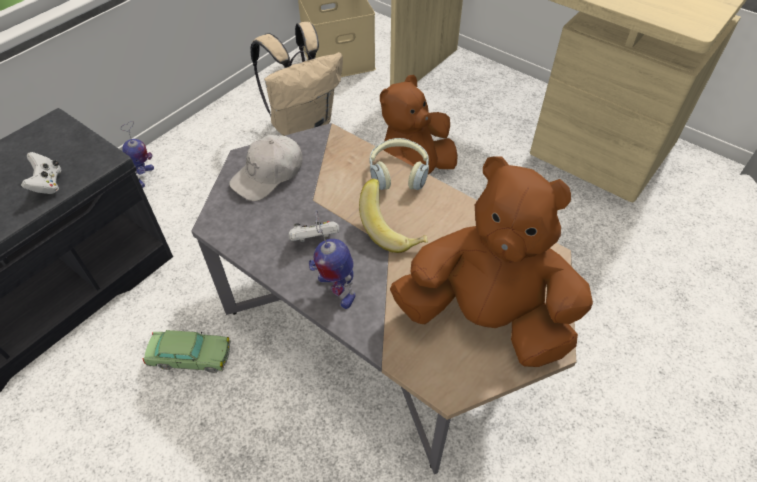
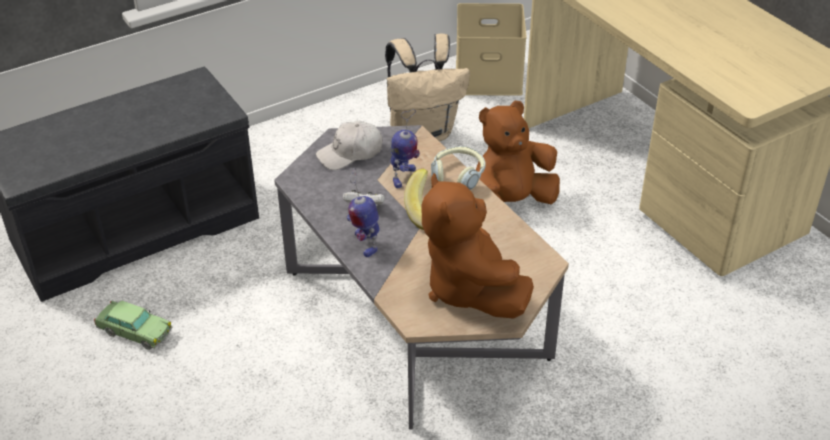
camera: 20 degrees right, 10 degrees down
white game controller [21,152,61,194] -> none
toy robot [121,121,154,188] -> toy robot moved to [390,109,420,188]
toy car [143,330,231,373] -> toy car moved to [94,300,173,350]
brown plush toy [390,156,593,367] -> brown plush toy turned 150 degrees counterclockwise [422,173,534,319]

